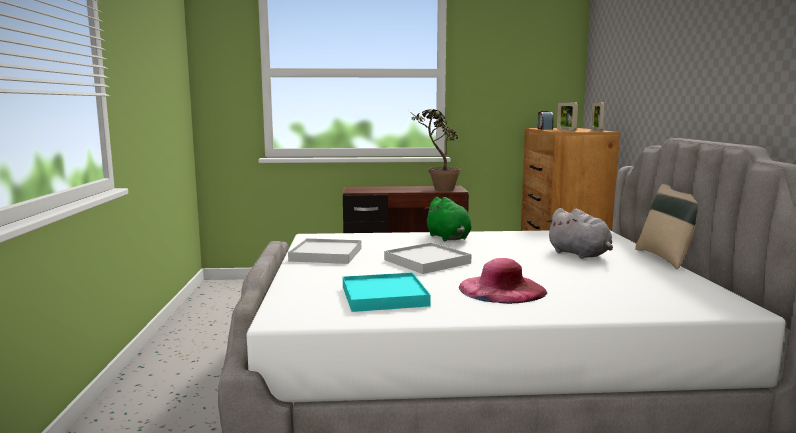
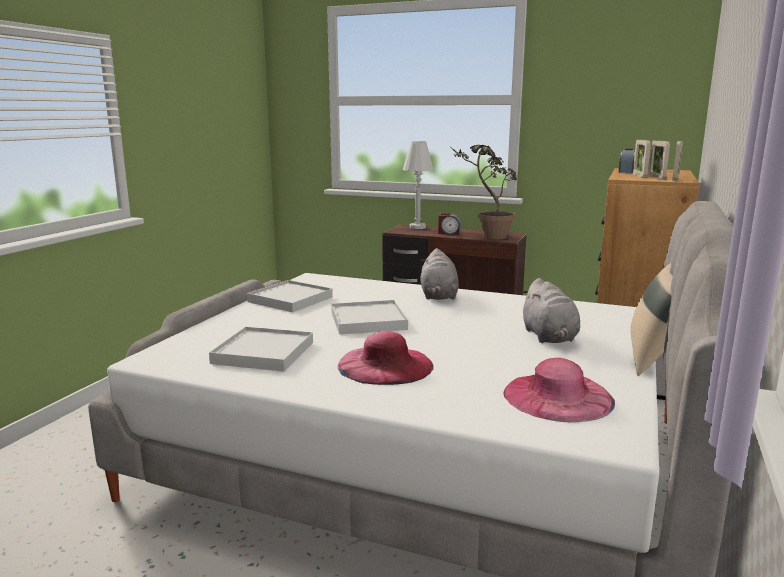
camera: 25 degrees right, 5 degrees up
turquoise tray [343,272,431,312] -> white tray [209,327,313,371]
green plush toy [424,197,472,241] -> grey plush toy [420,248,459,300]
none -> white table lamp [402,141,434,229]
none -> alarm clock [438,213,461,235]
none -> pink hat [504,358,615,423]
none -> picture frame [648,140,670,180]

